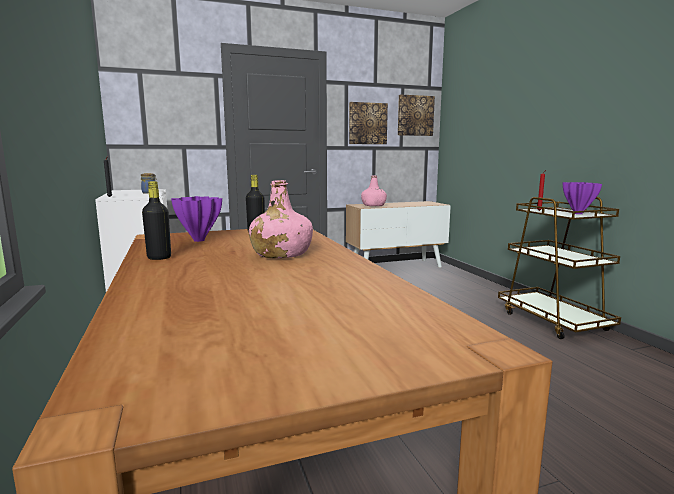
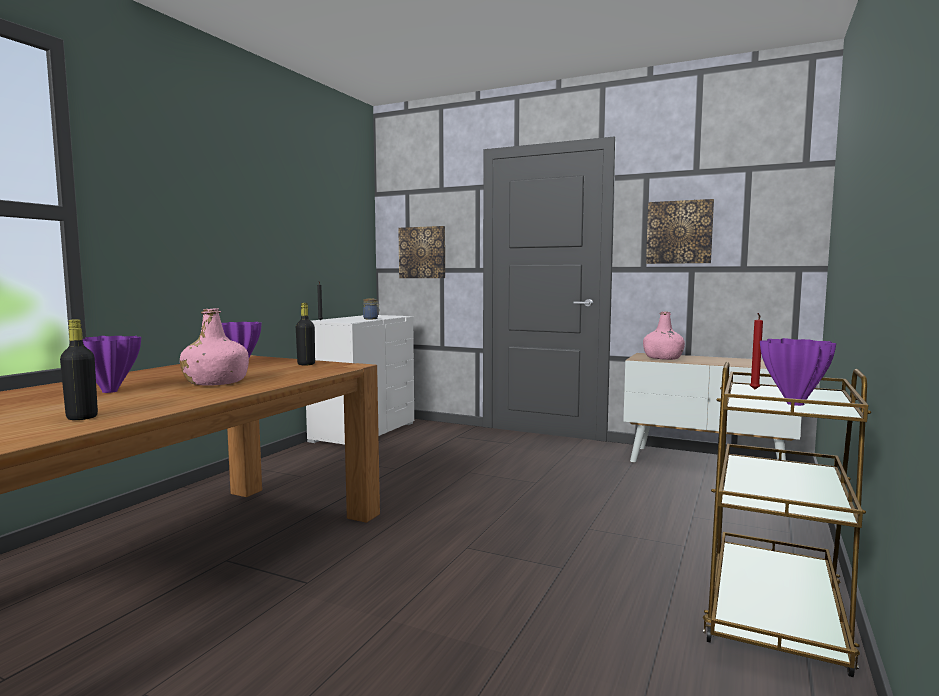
camera: 45 degrees right, 5 degrees down
black bottle [142,181,171,260] -> black bottle moved to [60,319,98,420]
picture [398,94,435,136] -> picture moved to [398,226,445,278]
none -> purple vase [83,336,141,393]

